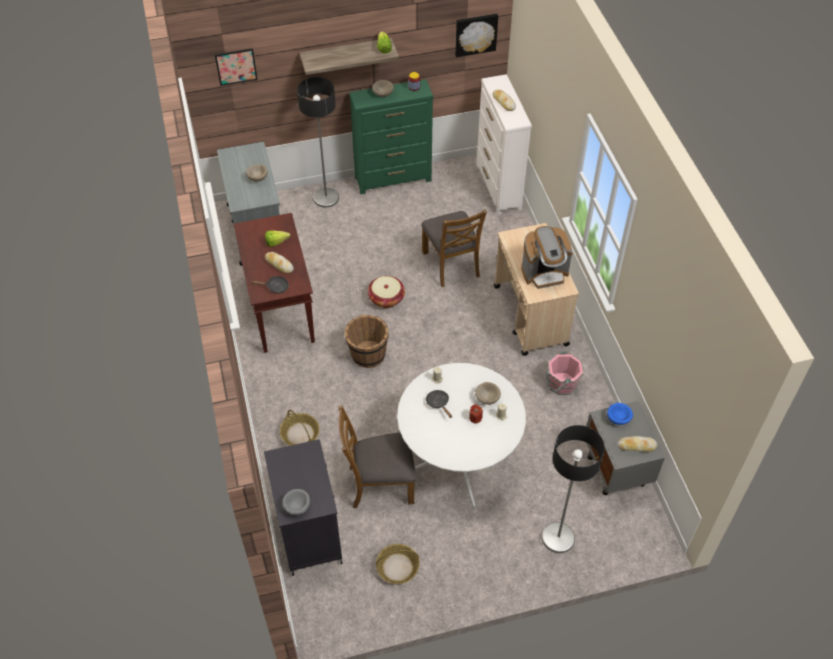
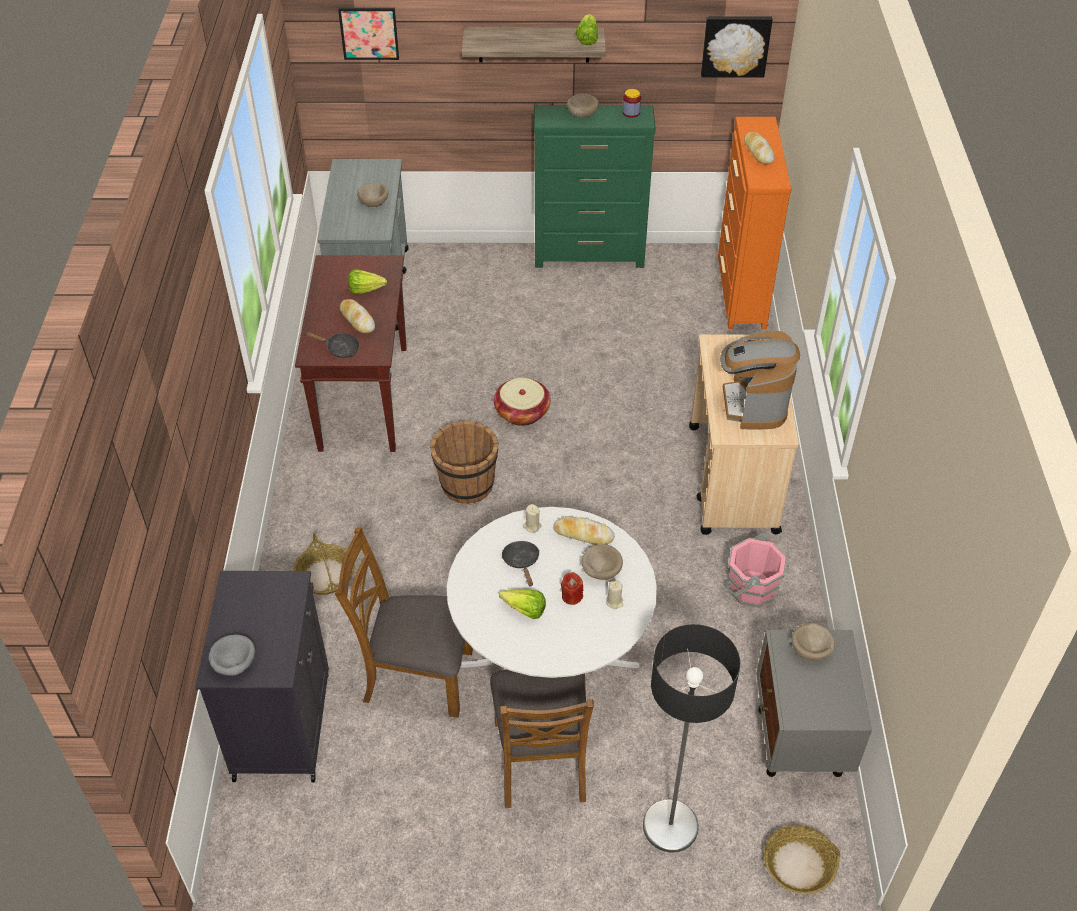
camera: 15 degrees right, 5 degrees down
floor lamp [297,77,339,208] -> none
basket [376,544,420,584] -> basket moved to [764,825,840,894]
brown chair [421,210,487,287] -> brown chair moved to [490,670,594,808]
white dresser [476,74,532,215] -> orange dresser [718,117,791,329]
coffee machine [521,226,573,289] -> coffee machine turned 90 degrees clockwise [720,331,800,430]
blue bowl [607,403,633,425] -> beige bowl [792,623,835,660]
bread [617,436,657,452] -> bread moved to [553,516,614,545]
none -> lettuce [499,589,546,619]

